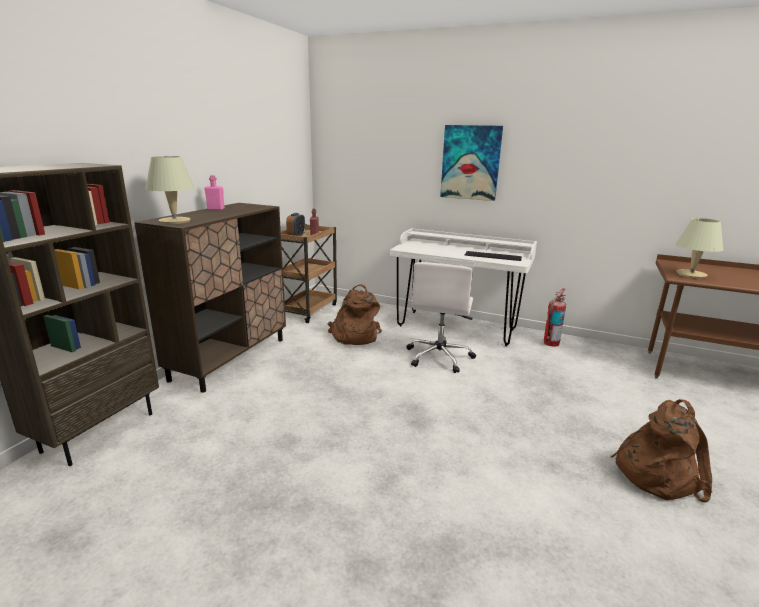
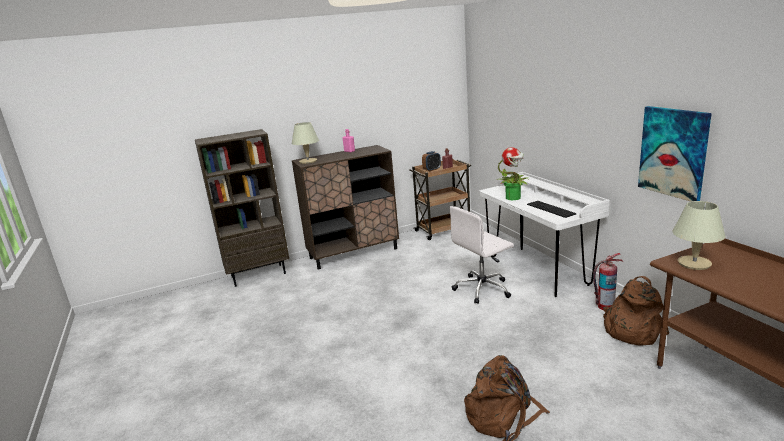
camera: 45 degrees right, 0 degrees up
brown backpack [328,284,382,345] -> brown backpack moved to [603,276,669,346]
picture [440,125,503,201] -> picture moved to [638,106,712,202]
none -> potted plant [498,147,527,200]

